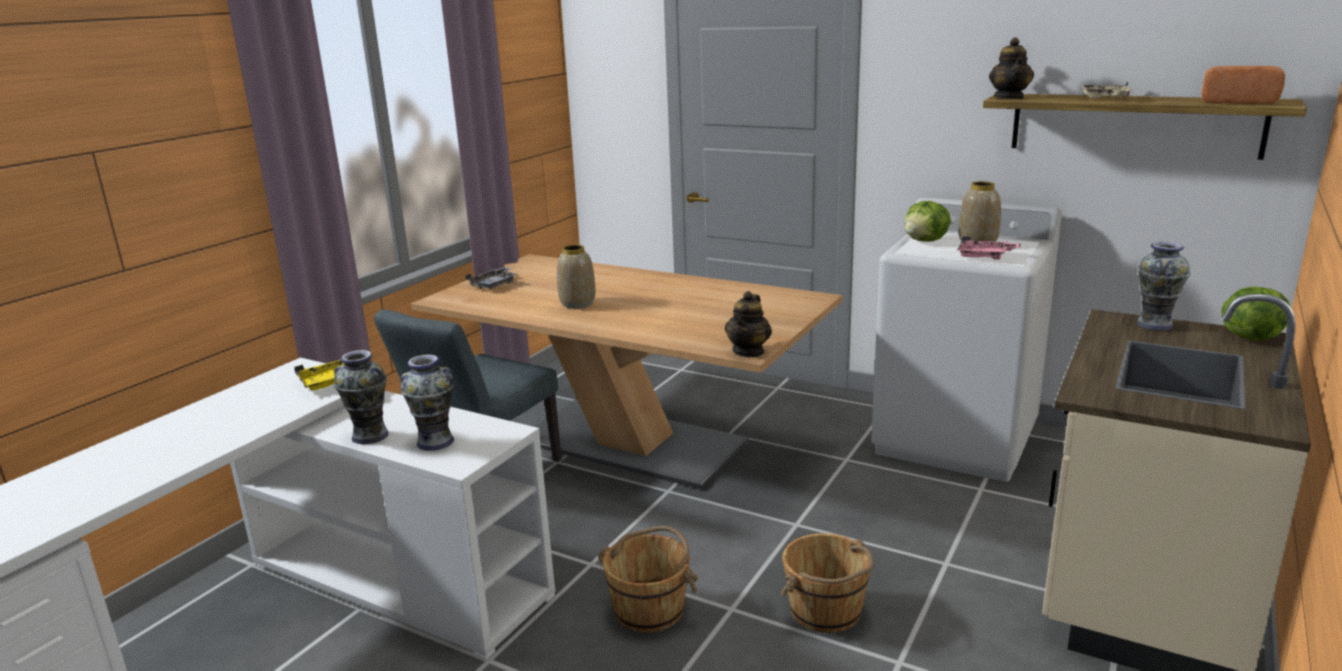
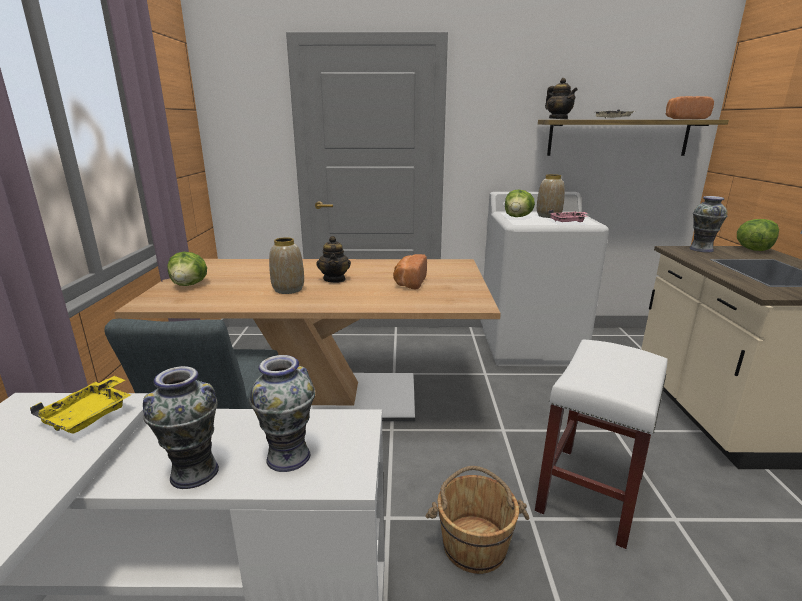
camera: 30 degrees left, 0 degrees up
grey tray [465,267,518,289] -> lettuce [167,252,207,286]
teapot [725,291,772,357] -> teapot moved to [317,236,351,283]
brown bucket [781,533,874,633] -> white stool [535,339,668,550]
none -> bread [393,254,427,290]

